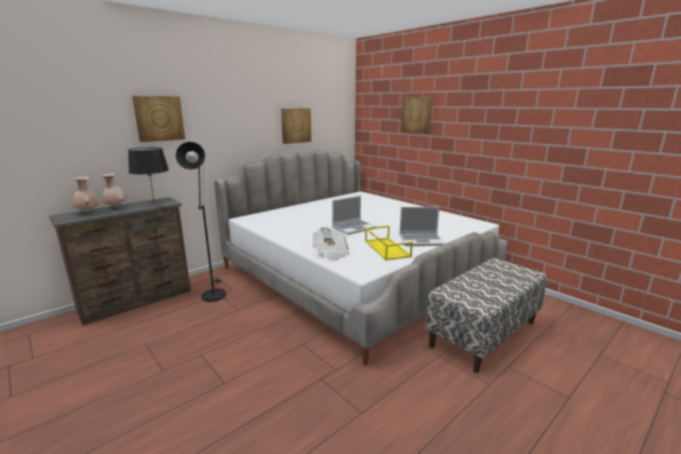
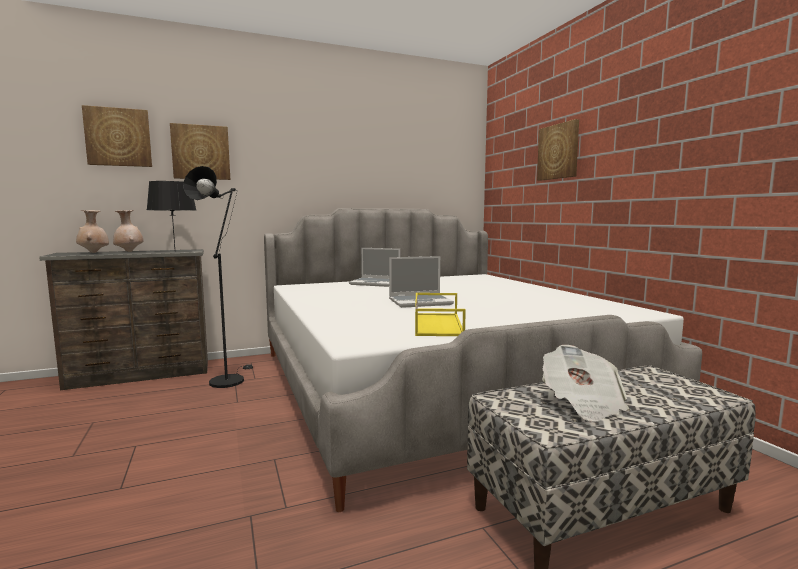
camera: 20 degrees right, 10 degrees down
picture [281,108,311,144] -> picture moved to [82,105,152,167]
newspaper [313,227,350,262] -> newspaper moved to [543,345,629,422]
laptop [399,207,445,246] -> laptop moved to [349,248,400,287]

